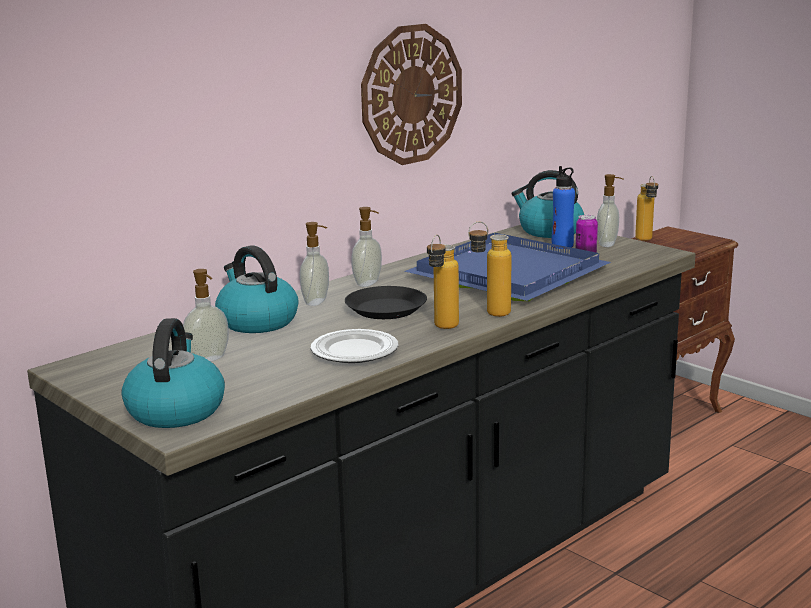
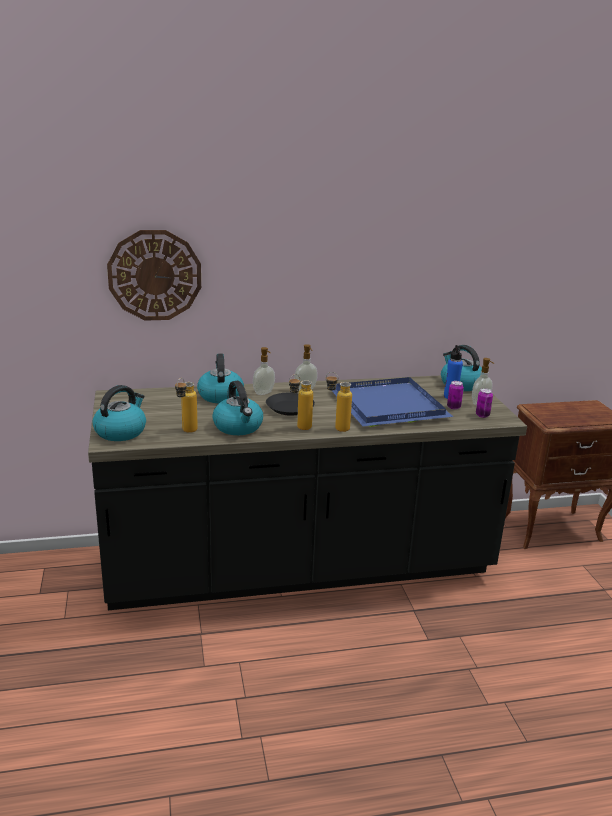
camera: 30 degrees right, 5 degrees up
soap dispenser [183,269,229,362] -> none
plate [311,329,399,363] -> kettle [212,381,263,435]
wall clock [361,24,462,165] -> wall clock moved to [107,230,201,321]
bottle [635,176,658,241] -> bottle moved to [175,378,198,433]
none -> can [476,388,493,418]

